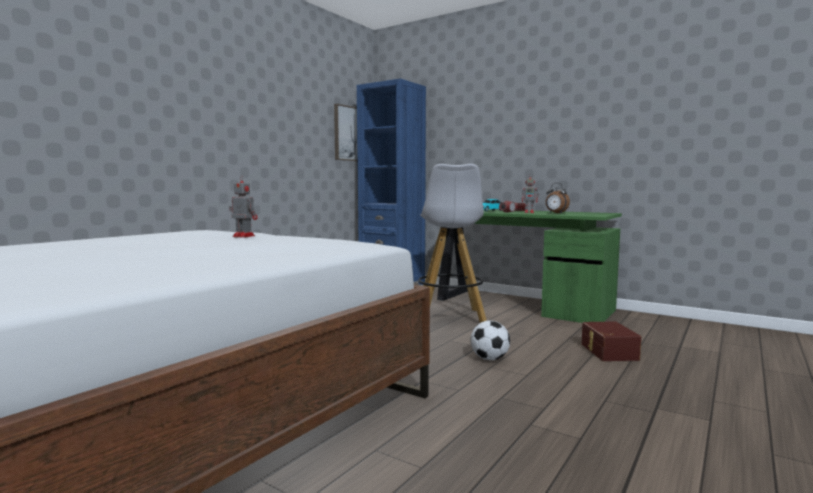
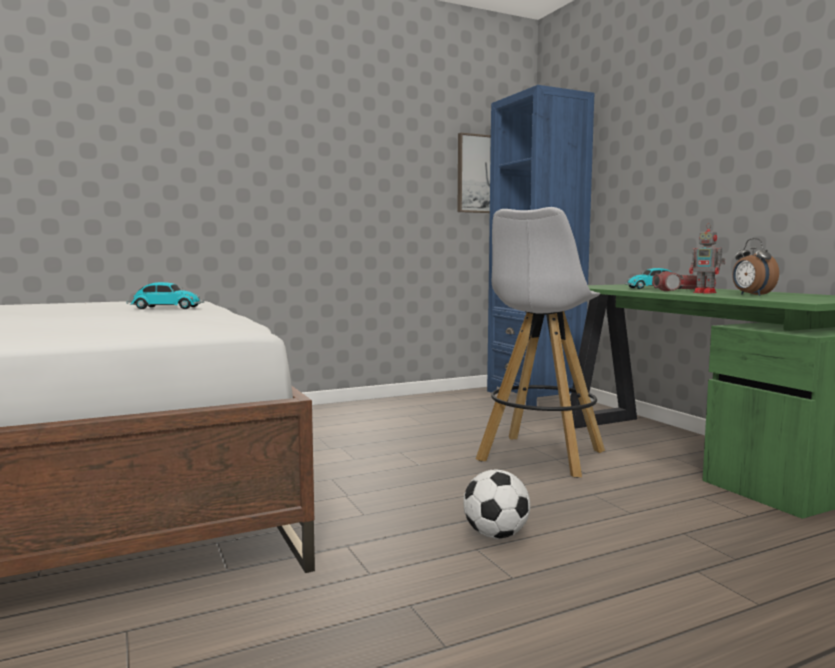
camera: 30 degrees right, 0 degrees up
toy robot [229,175,258,238] -> toy car [126,282,204,309]
brown storage box [582,322,641,361] -> none

